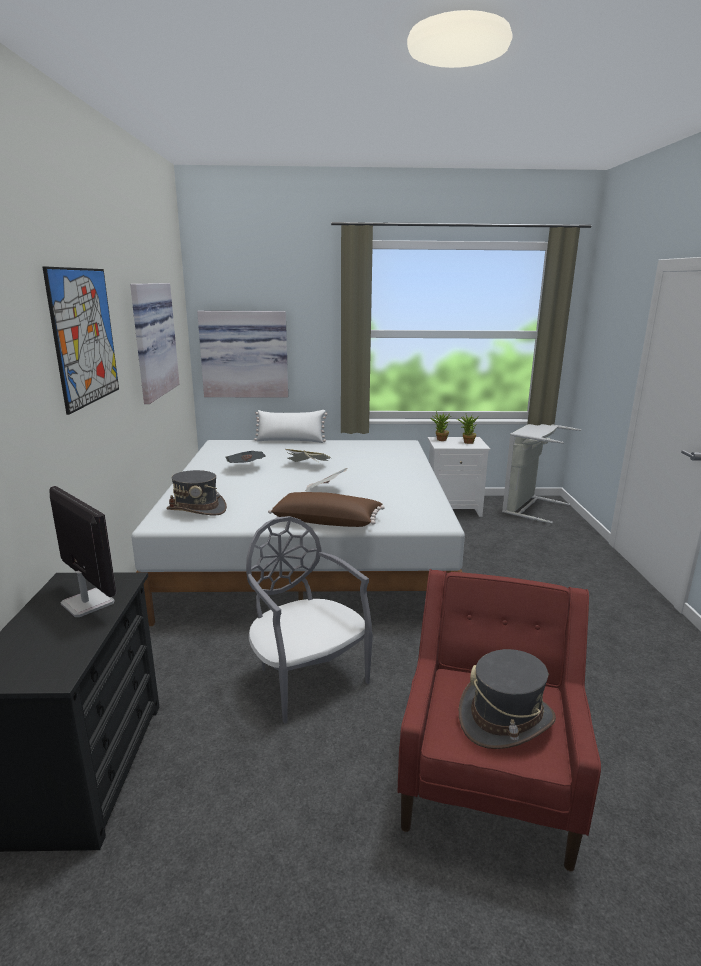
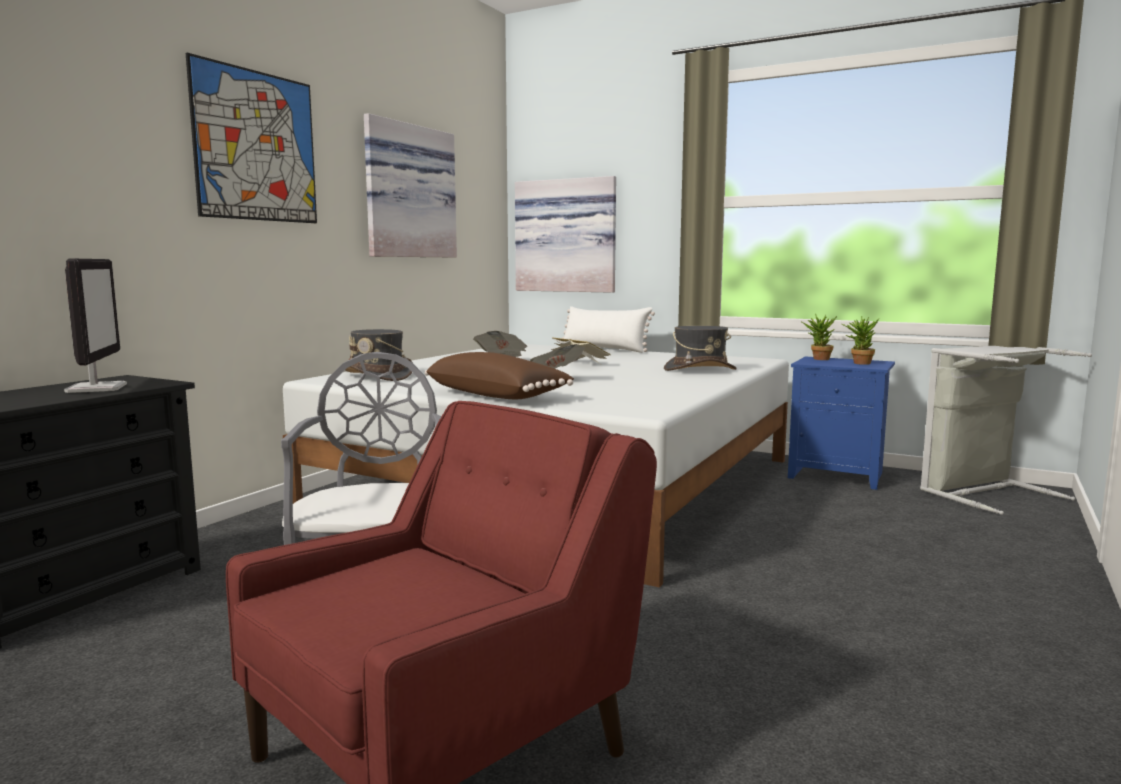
camera: 30 degrees right, 10 degrees down
white nightstand [428,437,490,517] -> blue nightstand [788,356,895,490]
grey hat [459,649,556,749] -> grey hat moved to [664,326,737,371]

